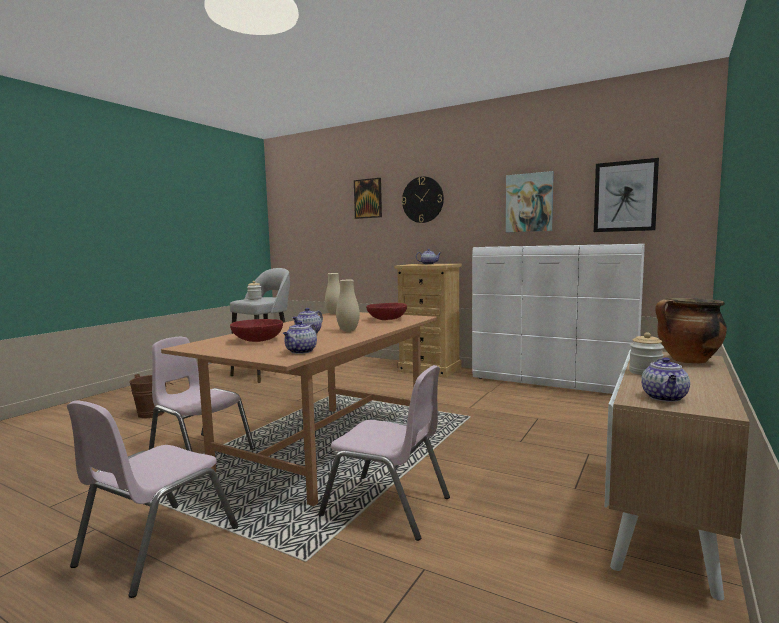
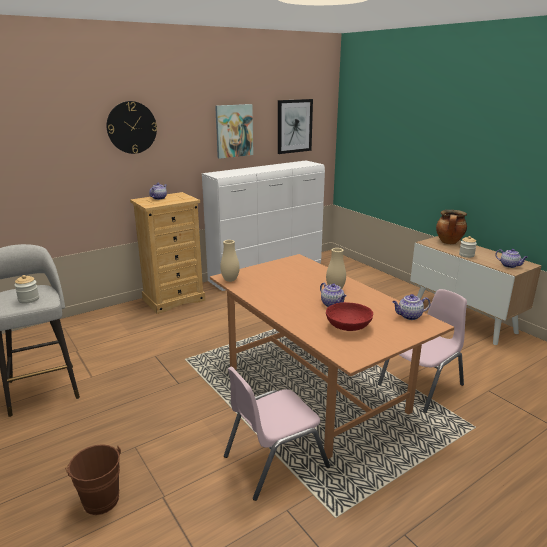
camera: 65 degrees left, 15 degrees up
pink chair [67,400,239,598] -> none
teapot [283,321,317,354] -> teapot turned 120 degrees clockwise [392,294,431,320]
picture [354,178,382,219] -> none
red bowl [366,303,407,320] -> none

